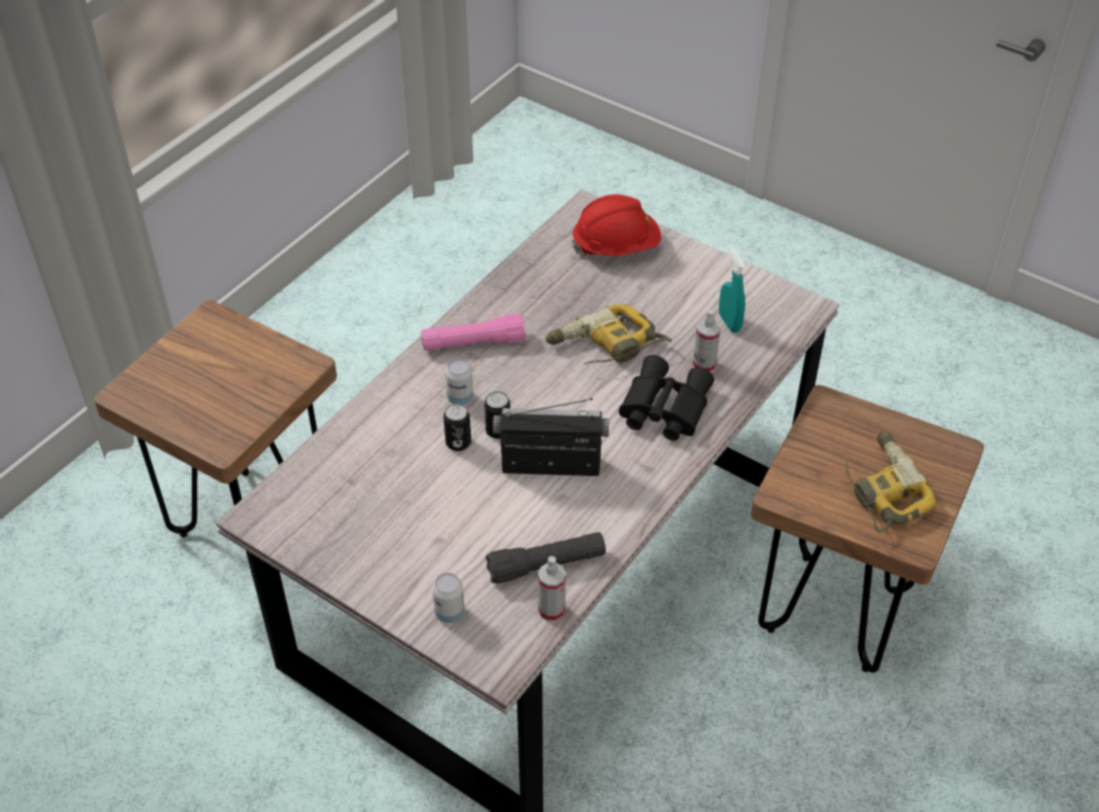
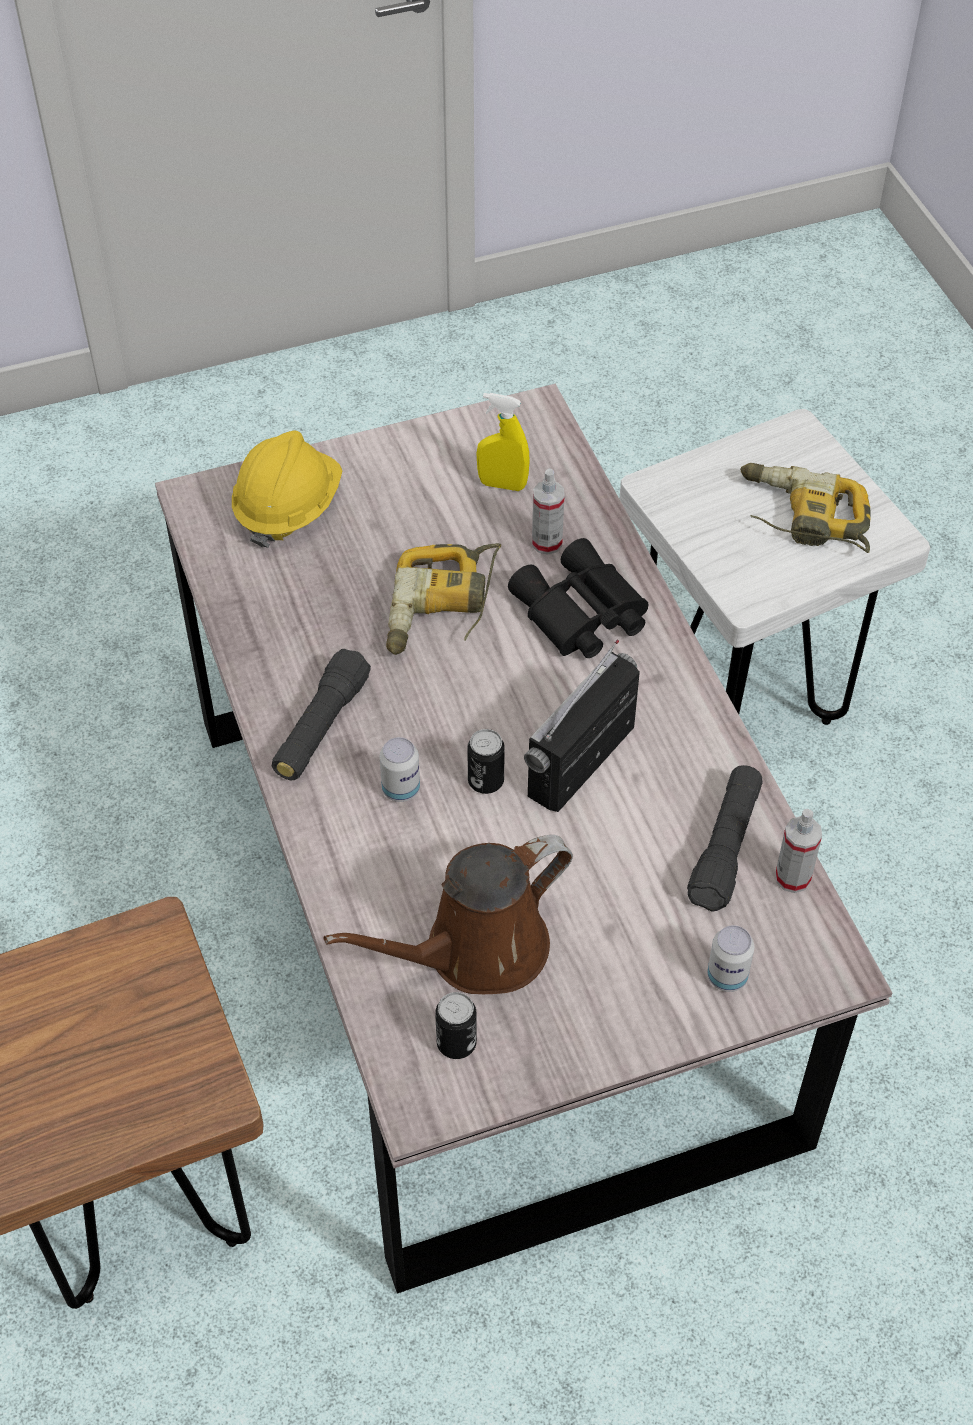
camera: 55 degrees left, 5 degrees up
pink flashlight [421,314,526,351] -> black flashlight [272,649,371,780]
can [443,403,471,451] -> can moved to [435,992,477,1059]
red hard hat [571,194,661,256] -> yellow hard hat [232,430,342,548]
turquoise spray bottle [719,247,745,333] -> yellow spray bottle [477,393,530,491]
brown stool [751,385,984,673] -> white stool [619,409,930,725]
none -> brown watering can [323,835,573,994]

